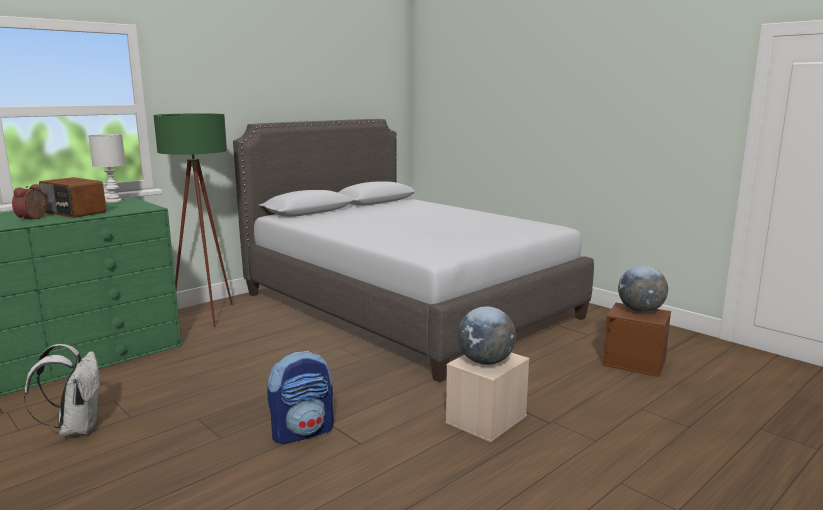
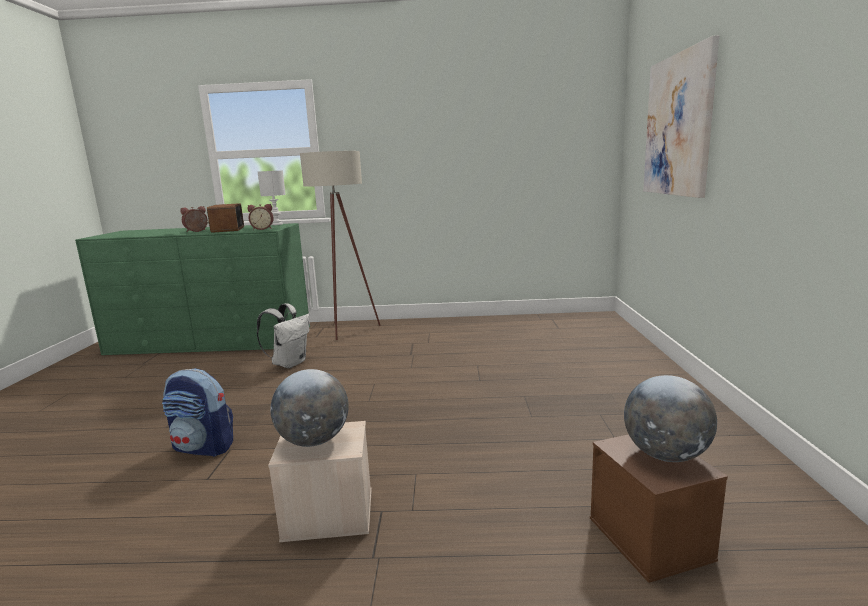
camera: 45 degrees right, 0 degrees up
white backpack [24,344,100,436] -> white backpack moved to [257,303,310,368]
green floor lamp [154,113,233,327] -> beige floor lamp [300,151,381,340]
grey bed [233,119,594,383] -> none
none -> alarm clock [248,204,274,230]
none -> picture [643,35,719,198]

